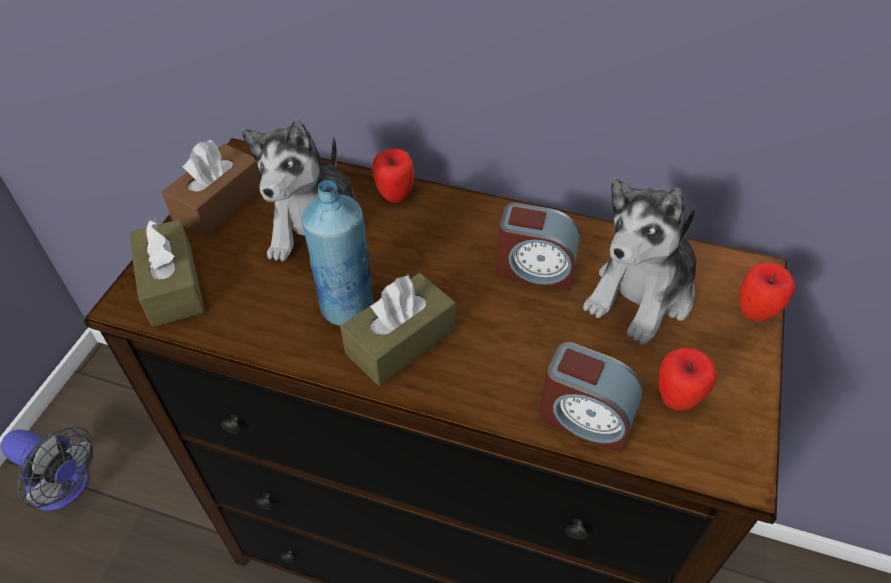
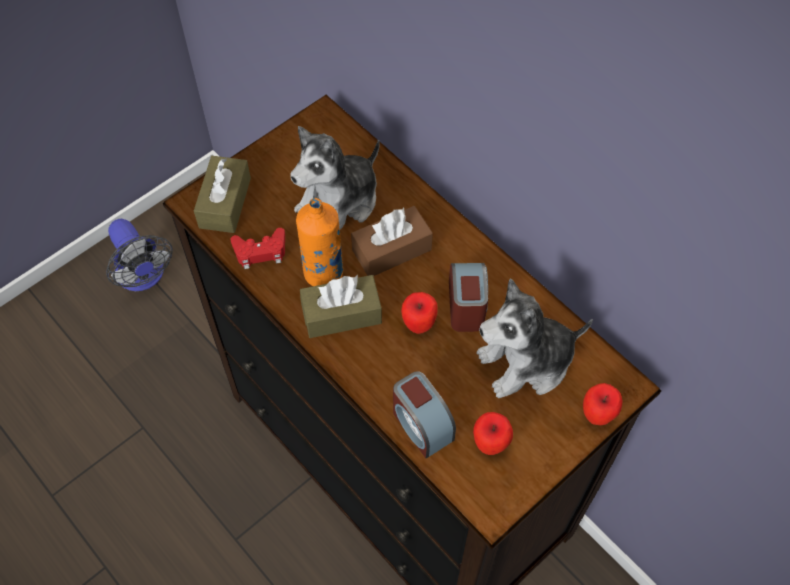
camera: 30 degrees right, 10 degrees up
brown tissue box [162,140,262,237] -> brown tissue box moved to [351,206,433,276]
blue bottle [302,180,374,326] -> orange bottle [296,198,343,286]
apple [372,149,414,203] -> apple moved to [401,292,438,334]
alarm clock [496,203,580,291] -> alarm clock turned 135 degrees counterclockwise [449,263,488,332]
none -> red game controller [230,228,285,269]

